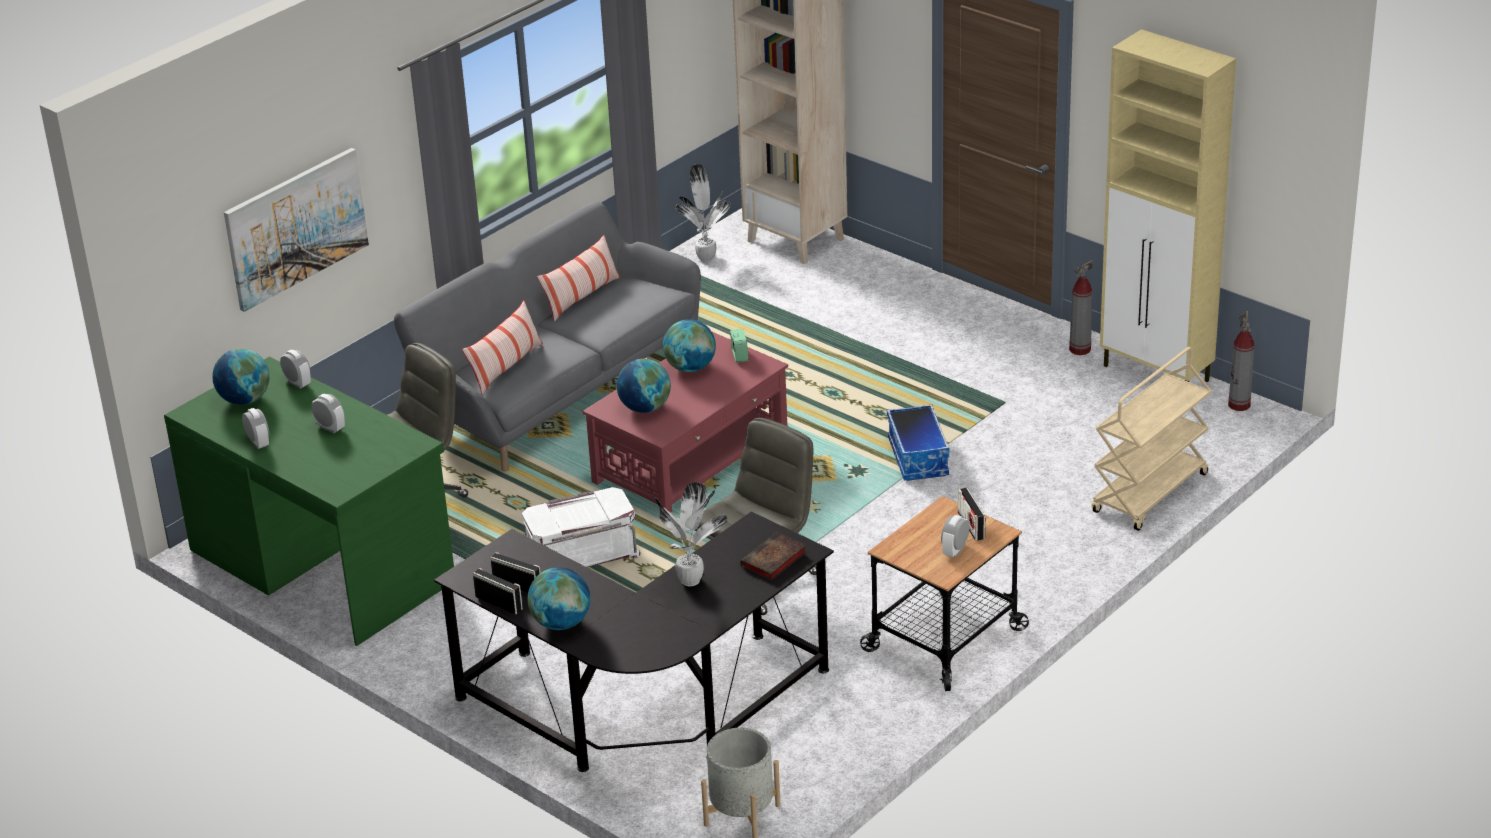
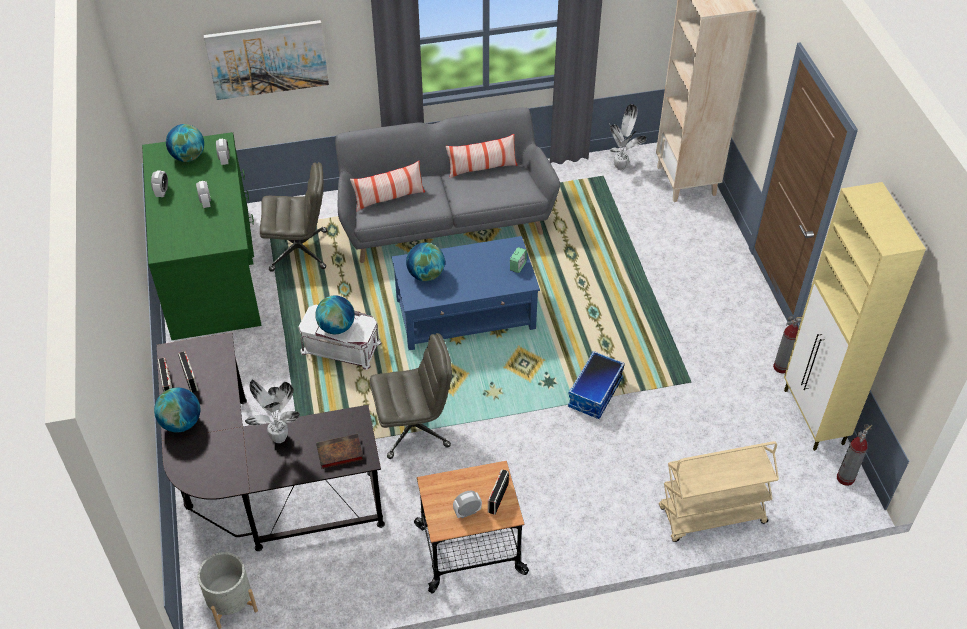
camera: 35 degrees right, 15 degrees up
red coffee table [583,332,788,514] -> blue coffee table [392,236,540,350]
globe [663,319,716,372] -> globe moved to [315,295,355,334]

